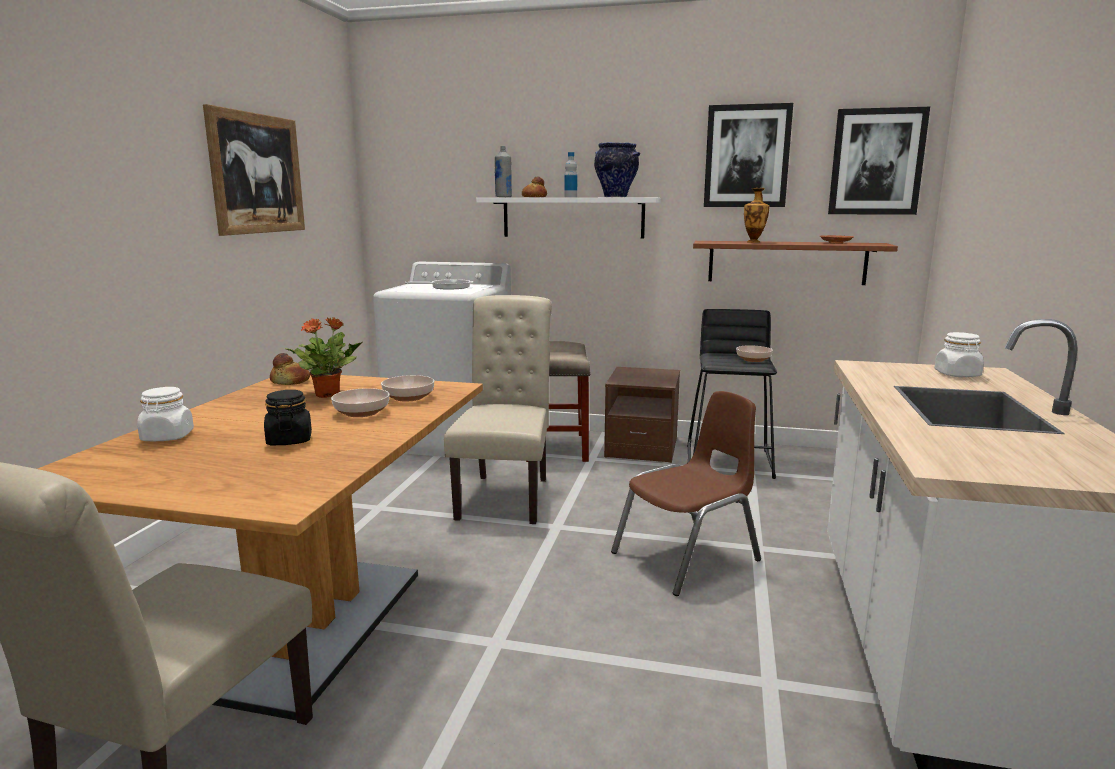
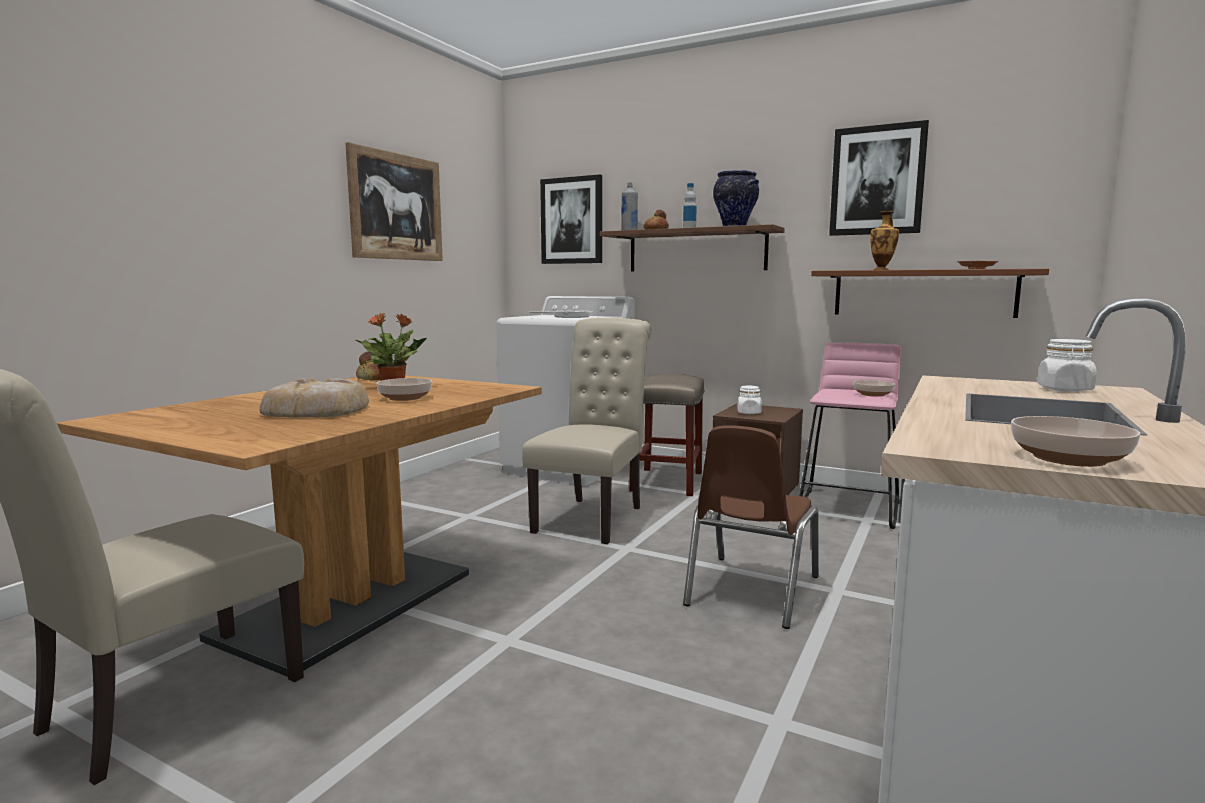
camera: 15 degrees right, 5 degrees down
white jar [137,387,194,441] -> white jar moved to [737,386,762,414]
black jar [264,390,312,445] -> bread [259,378,369,418]
bowl [381,375,434,402] -> bowl moved to [1011,416,1141,467]
white shelf [476,198,661,239] -> brown shelf [600,224,785,272]
brown chair [611,391,761,596] -> brown chair turned 135 degrees clockwise [683,425,819,629]
black stool [687,309,777,479] -> pink stool [799,342,901,529]
picture [828,107,930,215] -> picture moved to [540,174,602,264]

